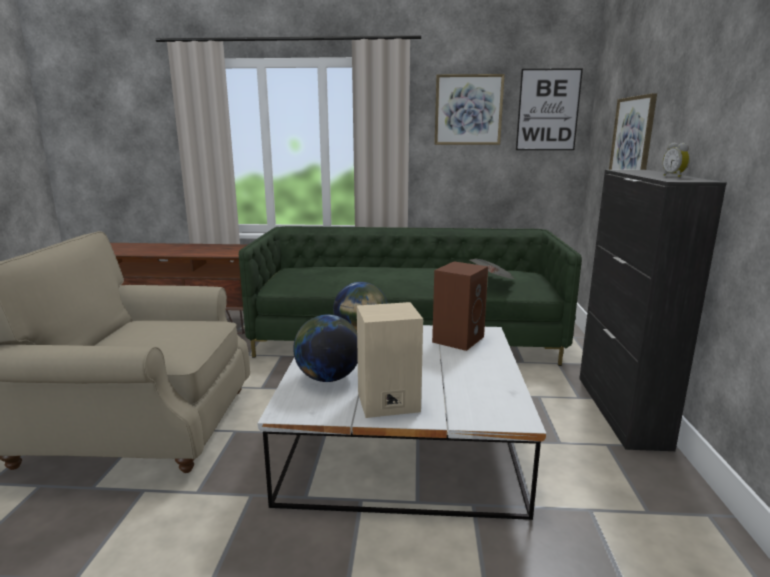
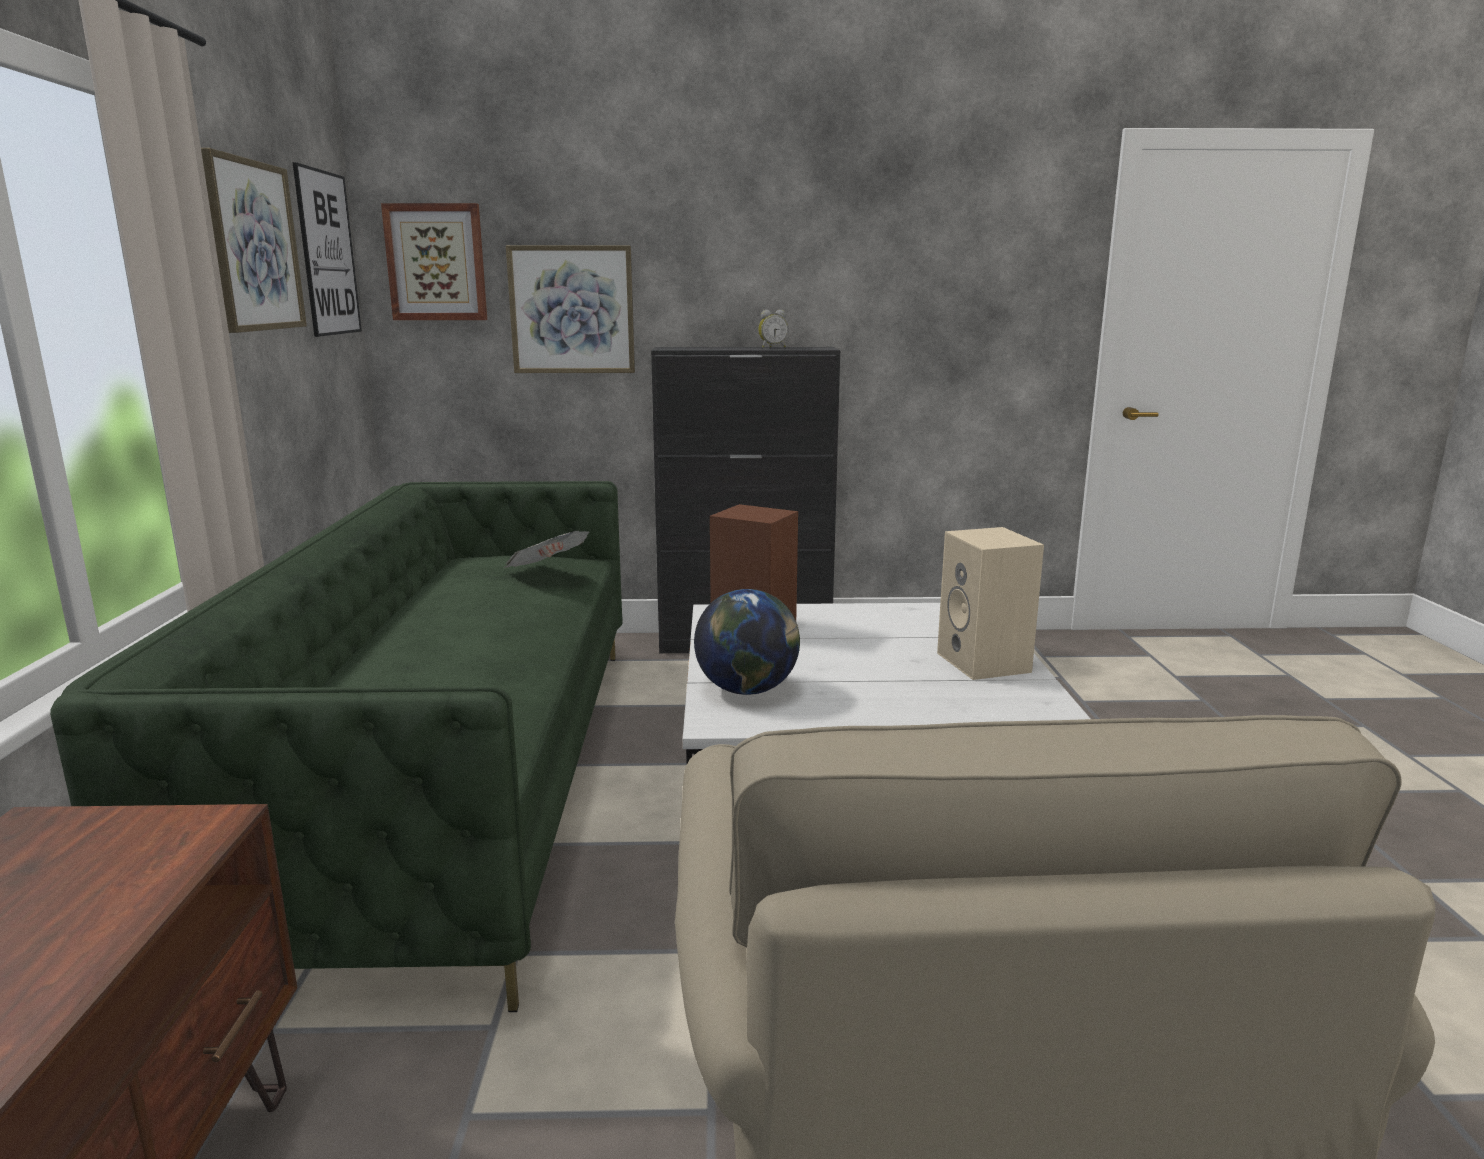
camera: 95 degrees left, 0 degrees up
globe [293,315,358,382] -> none
none -> picture [381,203,487,320]

